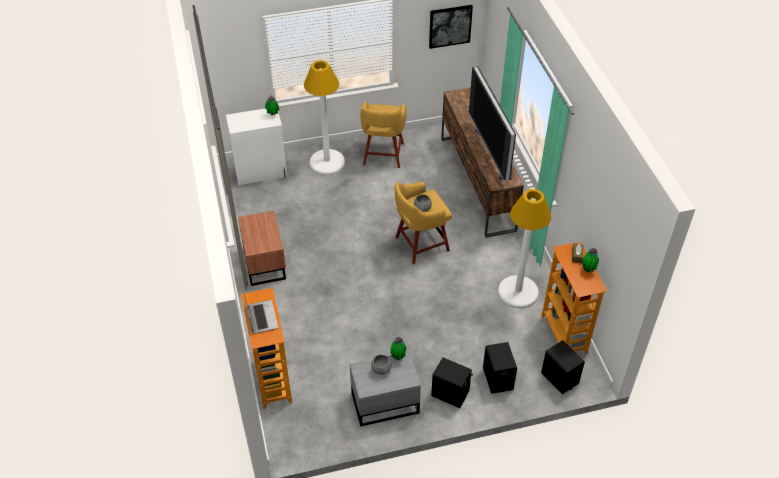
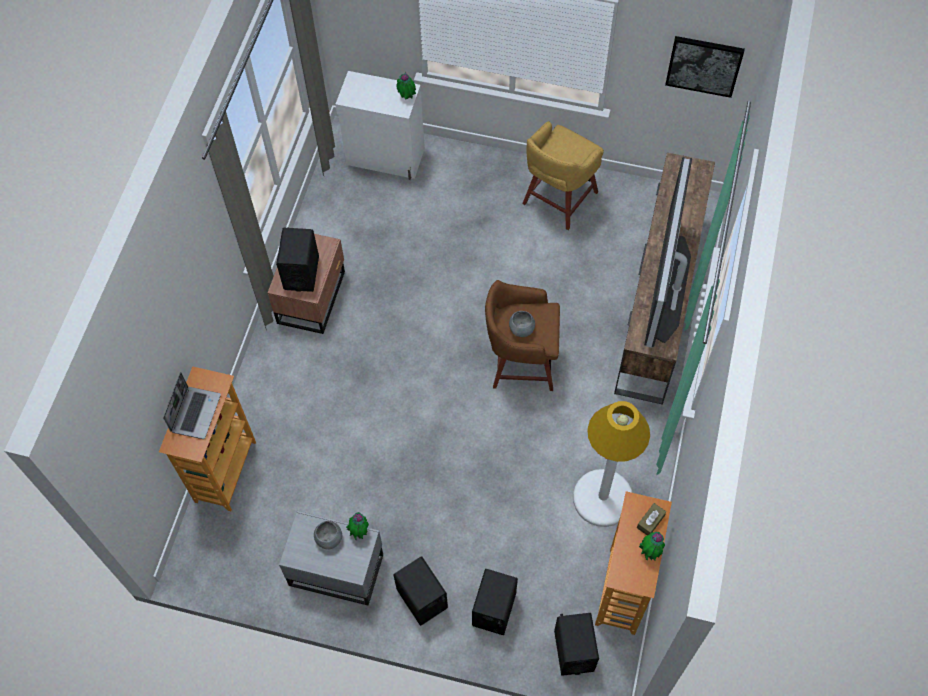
camera: 30 degrees right, 15 degrees up
white floor lamp [304,60,345,175] -> none
yellow stool [395,182,452,264] -> brown stool [485,280,560,391]
none -> black speaker [276,227,319,292]

